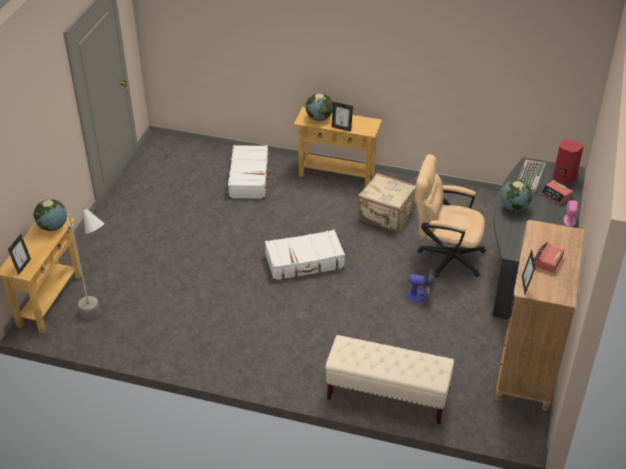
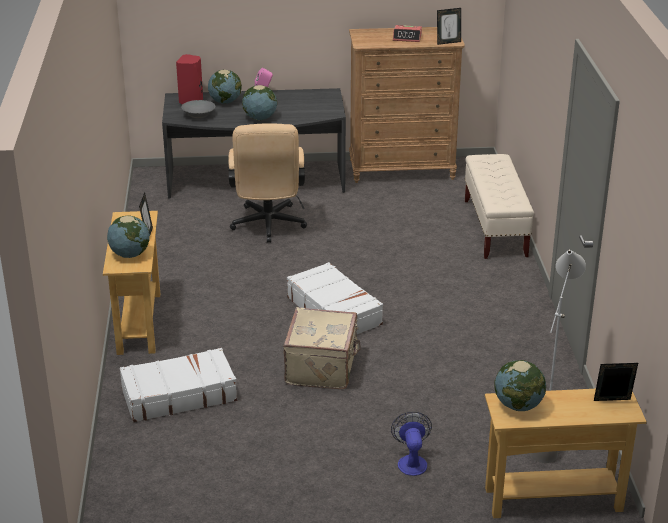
camera: 110 degrees left, 10 degrees down
beige suitcase [358,173,416,233] -> beige suitcase moved to [283,307,361,389]
fan [406,269,435,303] -> fan moved to [391,411,432,476]
keyboard [517,160,546,193] -> grey bowl [181,100,216,118]
alarm clock [541,180,573,205] -> globe [208,70,242,104]

